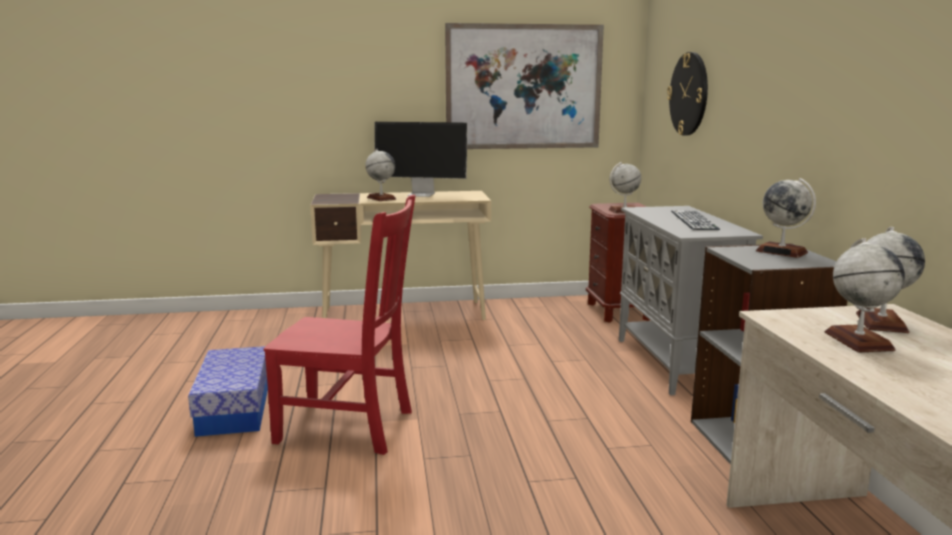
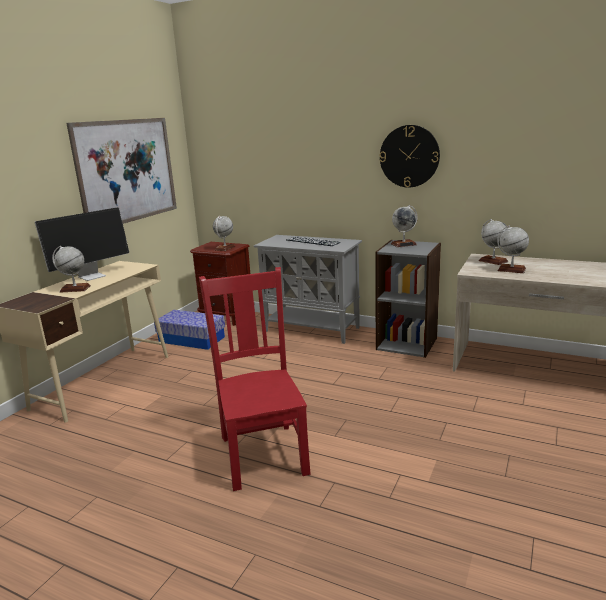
camera: 55 degrees left, 5 degrees up
storage box [188,346,268,437] -> storage box moved to [154,310,225,350]
red chair [264,194,415,455] -> red chair turned 60 degrees counterclockwise [199,267,311,491]
wall clock [667,52,708,136] -> wall clock moved to [380,125,440,188]

